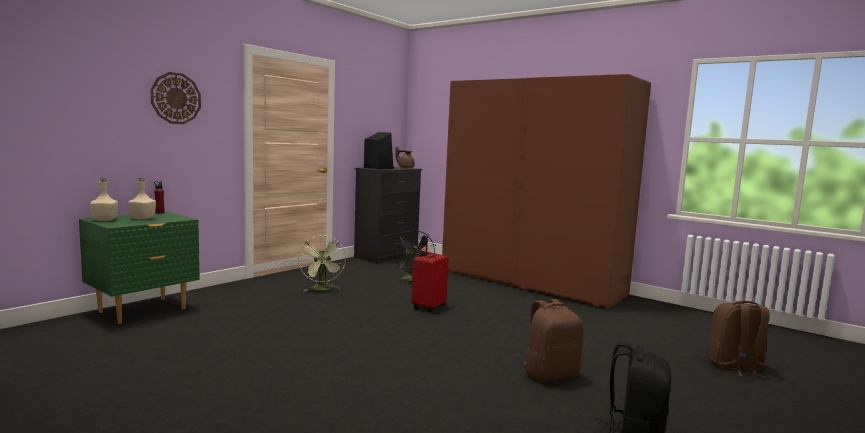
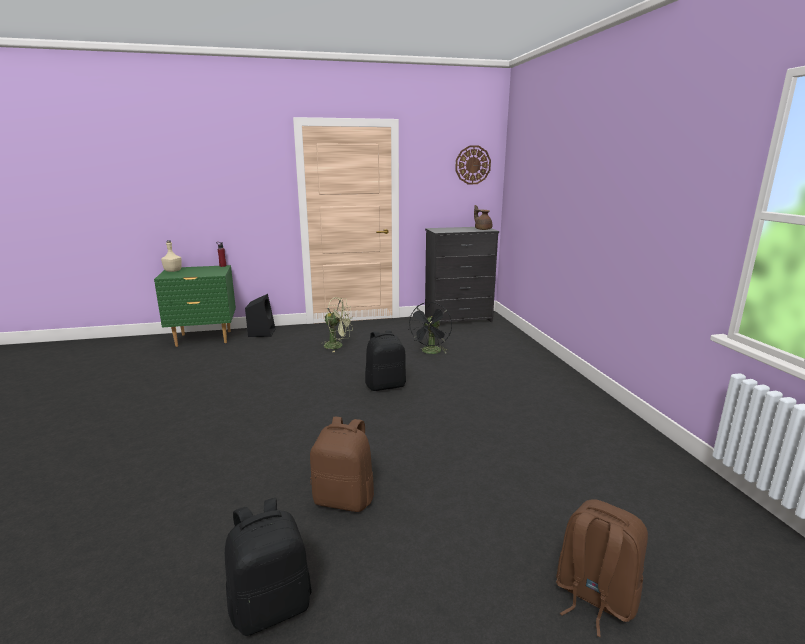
camera: 40 degrees right, 10 degrees up
beige bottle [128,178,156,220] -> none
wall clock [151,72,201,124] -> wall clock moved to [455,146,491,184]
green fan [298,235,346,291] -> green fan turned 105 degrees counterclockwise [321,298,353,352]
black speaker [364,132,394,169] -> black speaker moved to [245,294,276,337]
red suitcase [411,240,449,312] -> black backpack [365,330,406,391]
brown wardrobe [442,74,651,309] -> none

